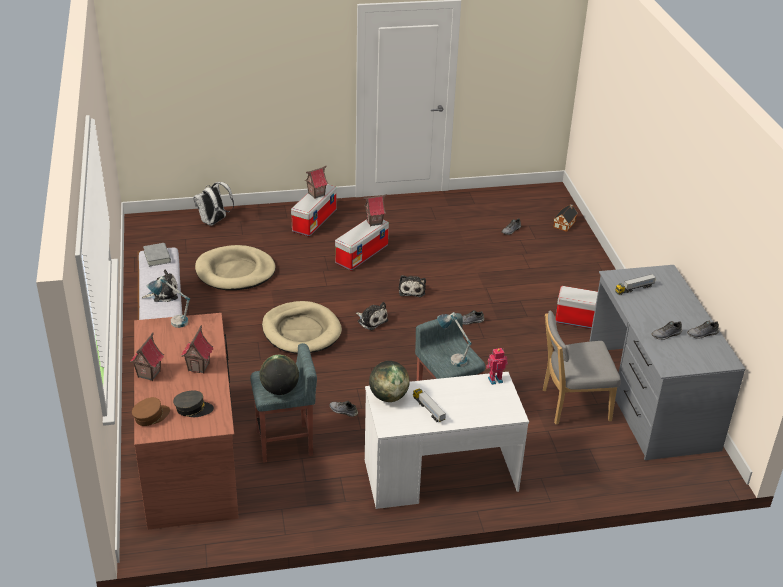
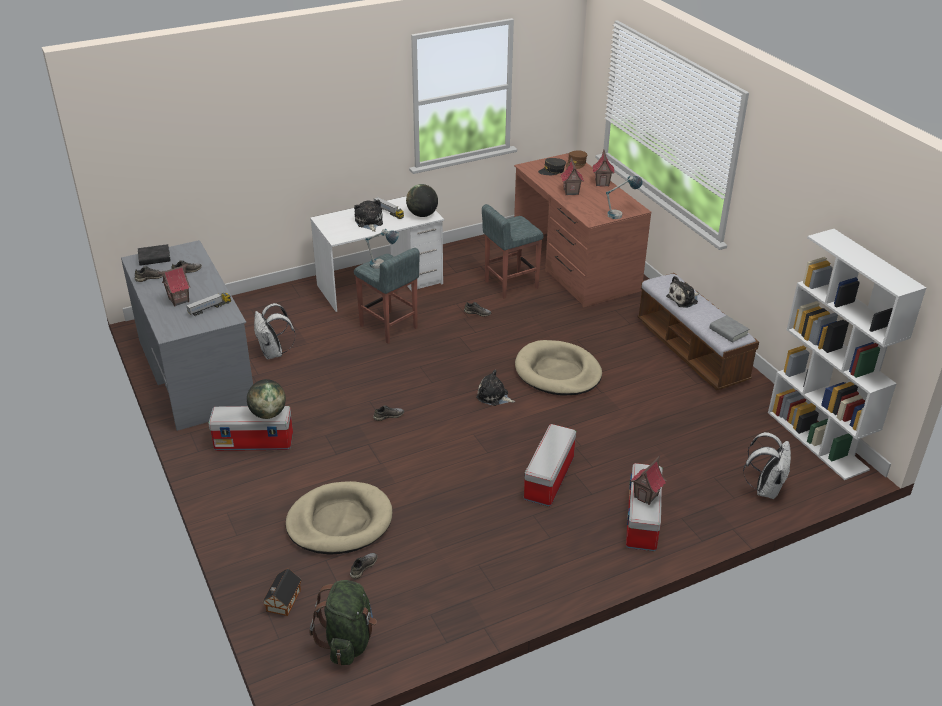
camera: 165 degrees right, 0 degrees up
beige dog bed [195,245,276,290] -> beige dog bed moved to [286,481,392,555]
globe [260,355,299,395] -> globe moved to [247,379,286,419]
toy house [363,194,387,226] -> toy house moved to [158,264,190,306]
plush toy [399,275,426,297] -> plush toy moved to [354,199,383,232]
toy robot [486,348,508,385] -> none
grey chair [543,310,621,425] -> white backpack [254,303,296,360]
none -> black book [138,244,171,266]
none -> green backpack [310,580,377,665]
none -> white bookcase [768,229,926,480]

